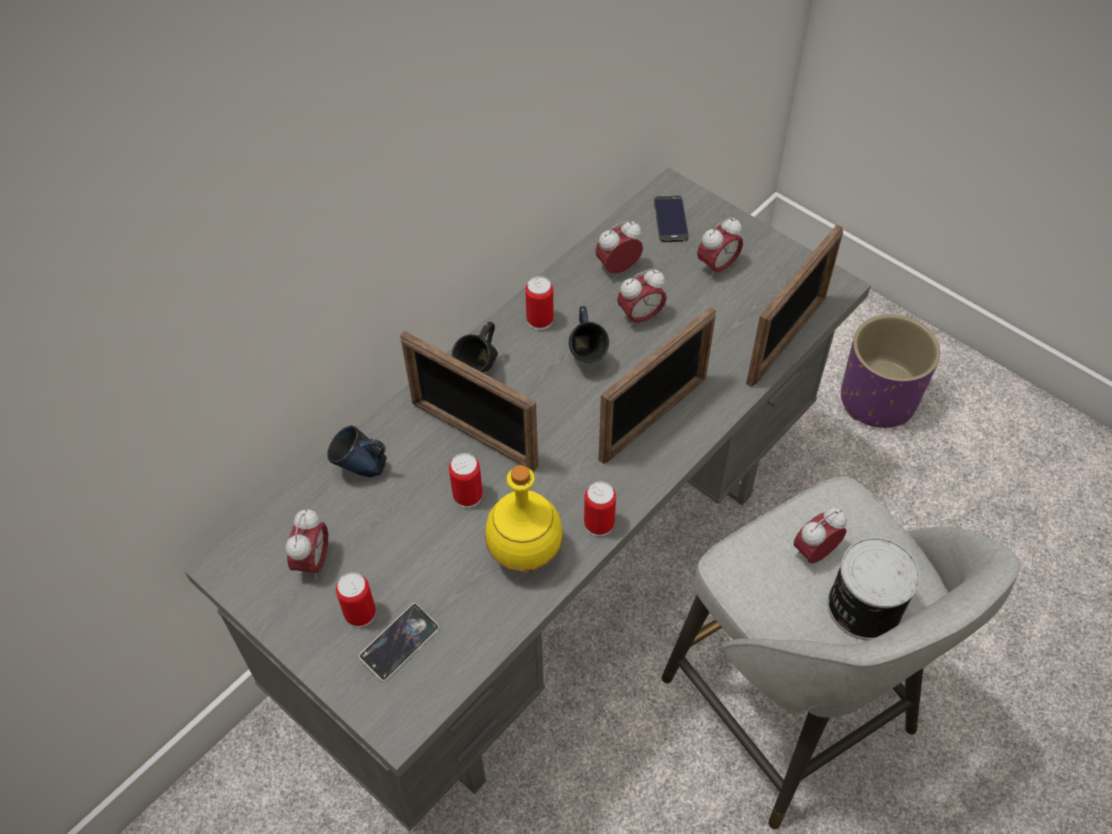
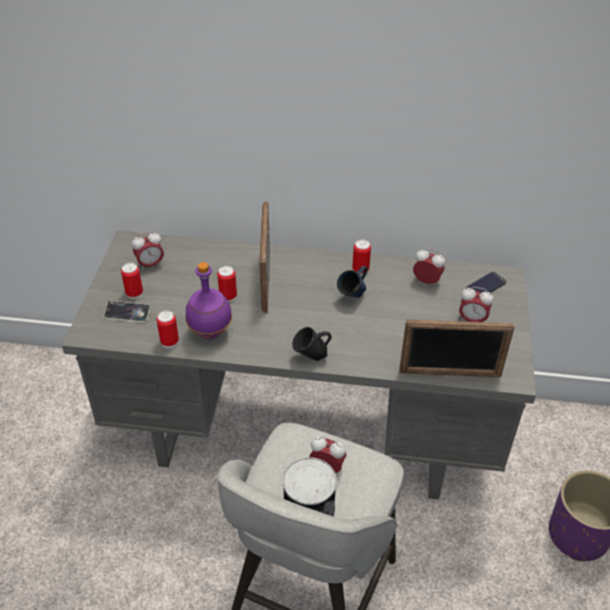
camera: 55 degrees right, 10 degrees down
blue mug [327,426,387,478] -> none
black mug [452,322,498,372] -> black mug moved to [292,327,332,361]
yellow bottle [485,465,563,573] -> purple bottle [186,262,232,340]
can [584,481,616,536] -> can moved to [156,310,179,348]
picture frame [598,306,716,464] -> none
alarm clock [617,269,667,328] -> none

